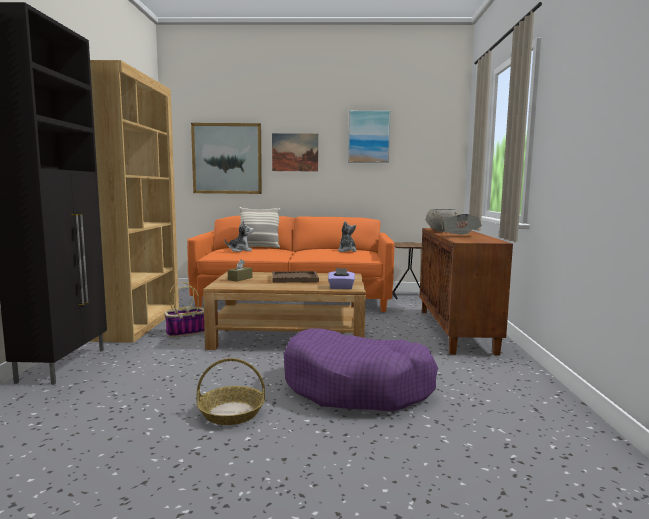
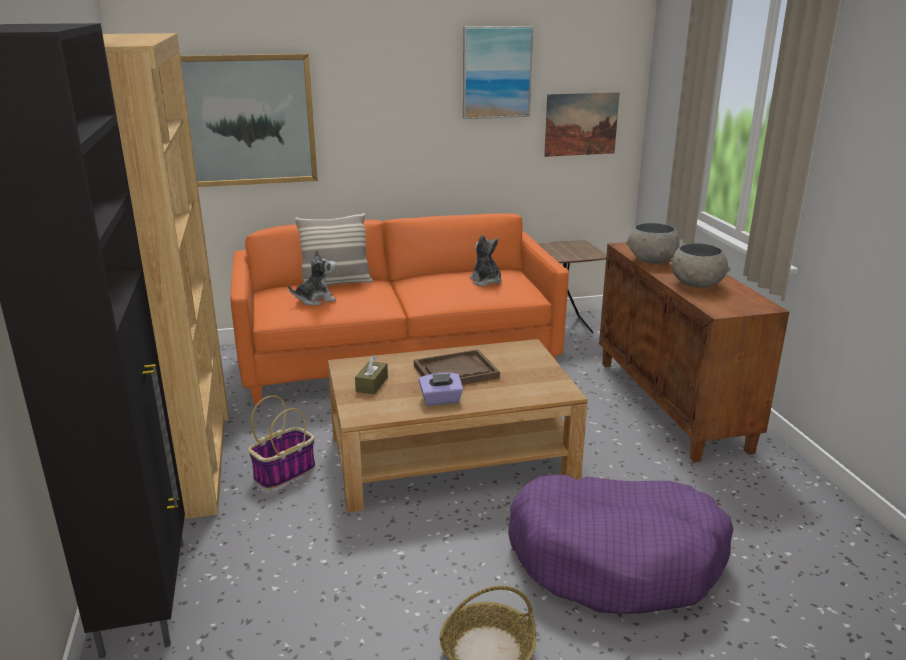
camera: 15 degrees left, 15 degrees up
picture [272,133,318,172] -> picture moved to [544,92,620,157]
purple tissue box [328,268,355,289] -> purple tissue box moved to [419,373,463,406]
newspaper [441,214,482,235] -> grey bowl [669,243,730,288]

